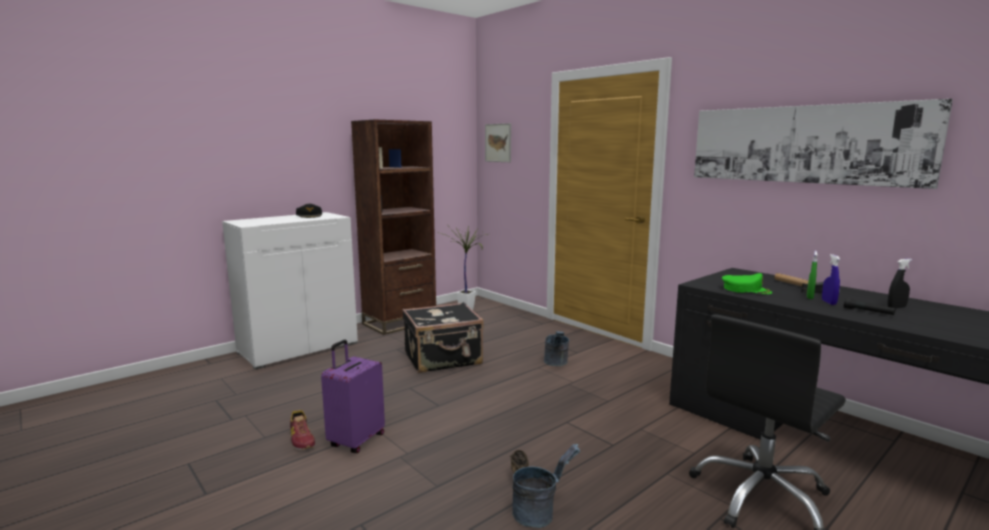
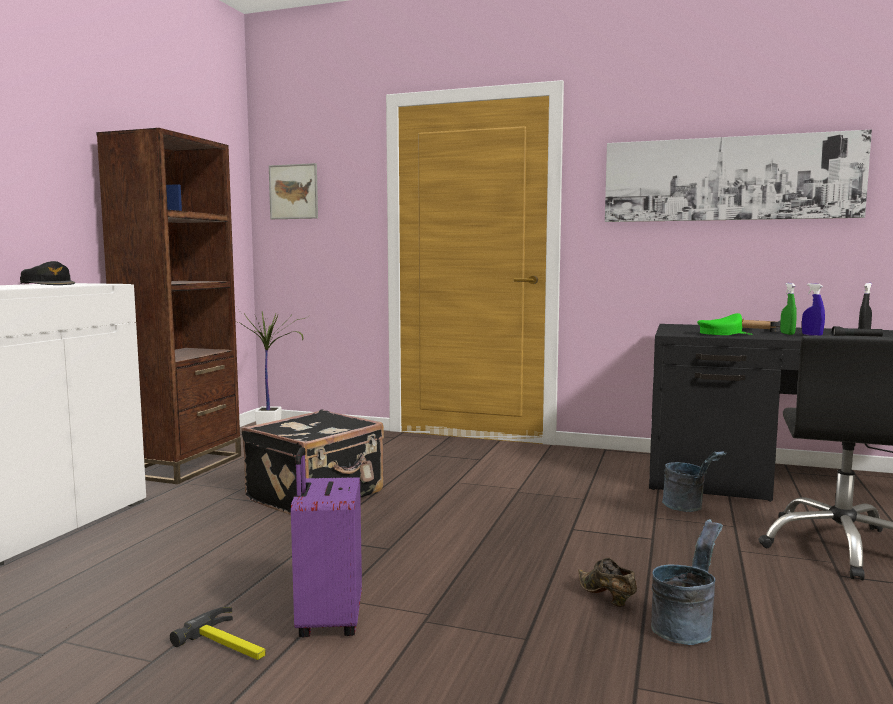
camera: 30 degrees left, 5 degrees down
shoe [290,410,315,450] -> hammer [170,607,266,660]
grey bucket [544,331,569,366] -> grey bucket moved to [662,451,726,512]

